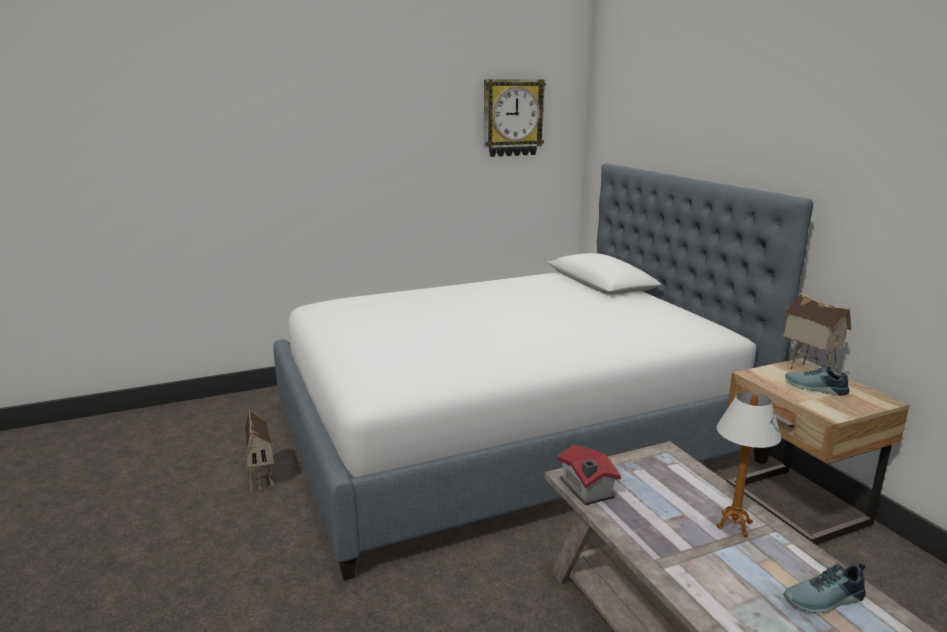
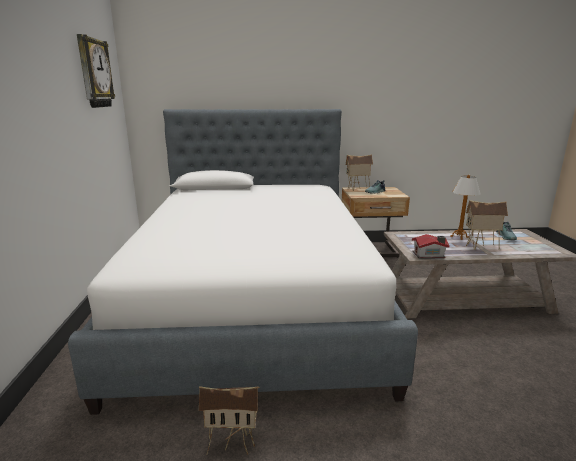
camera: 70 degrees left, 0 degrees up
none -> toy house [466,200,508,250]

